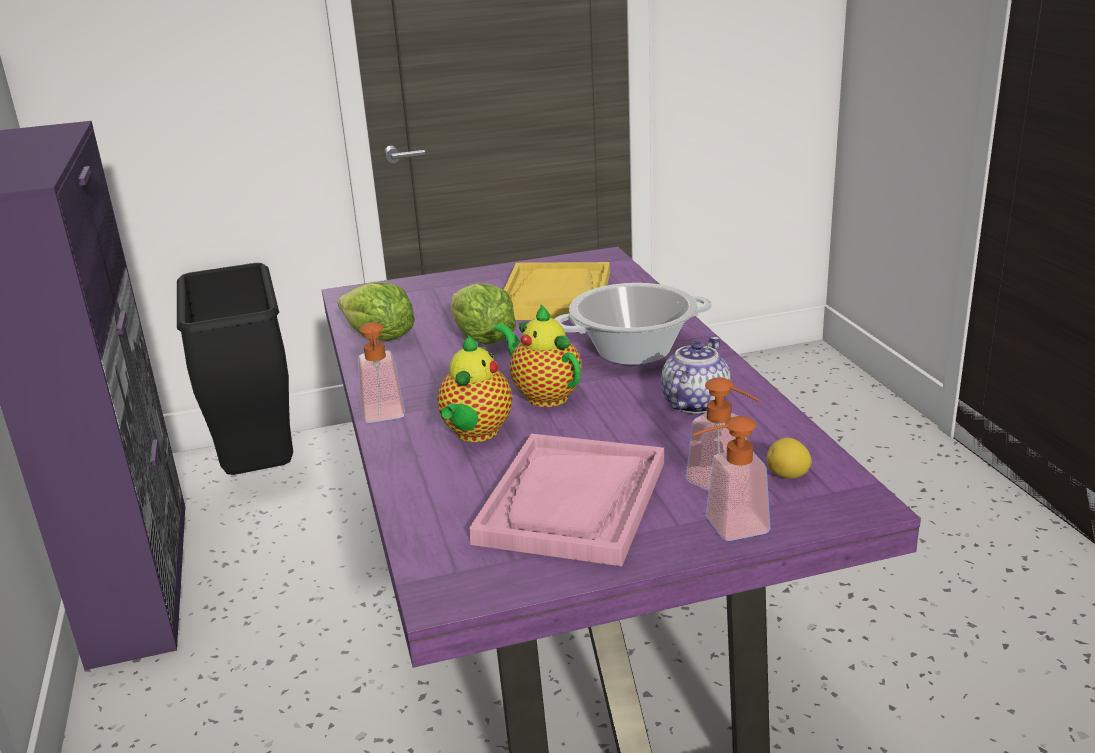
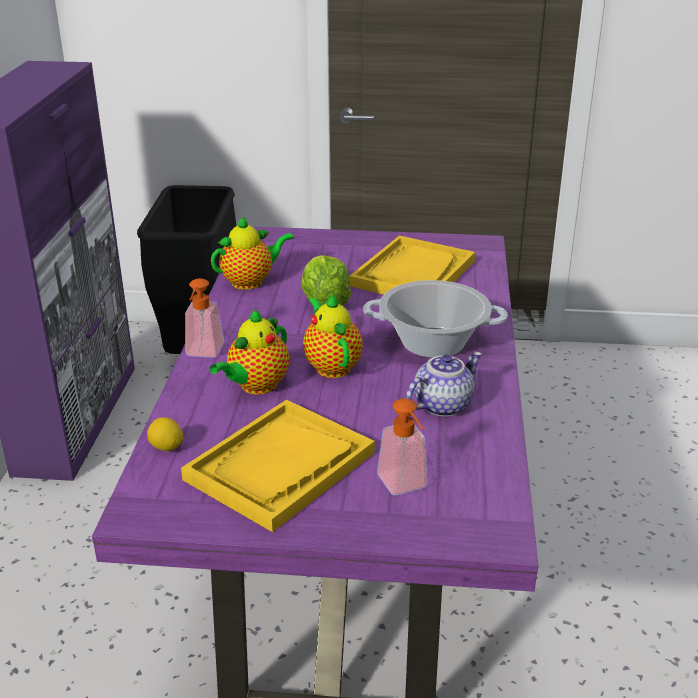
camera: 20 degrees right, 5 degrees up
lettuce [338,282,415,341] -> teapot [211,216,294,290]
pink tray [469,434,664,566] -> yellow tray [181,400,375,532]
soap dispenser [692,416,770,541] -> none
lemon [767,438,812,479] -> lemon moved to [147,417,183,451]

